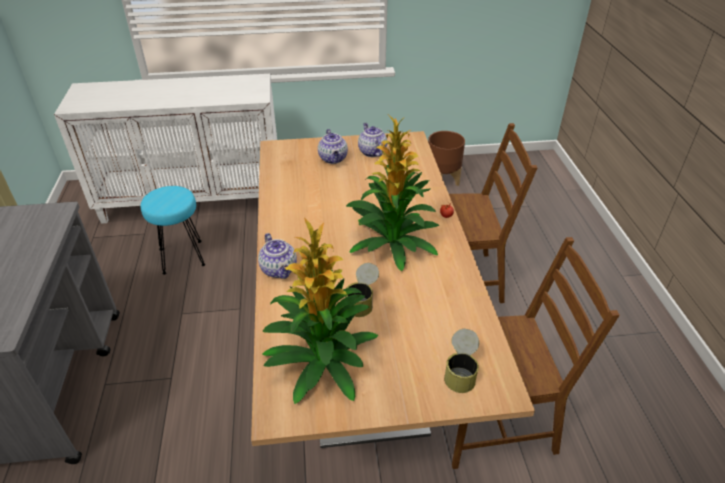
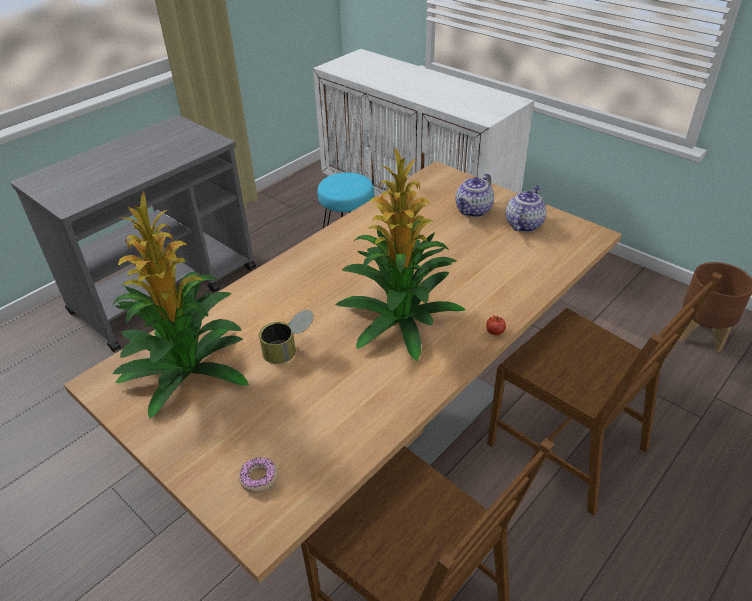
camera: 50 degrees right, 0 degrees up
teapot [258,233,297,279] -> none
can [444,329,480,393] -> donut [239,458,278,493]

